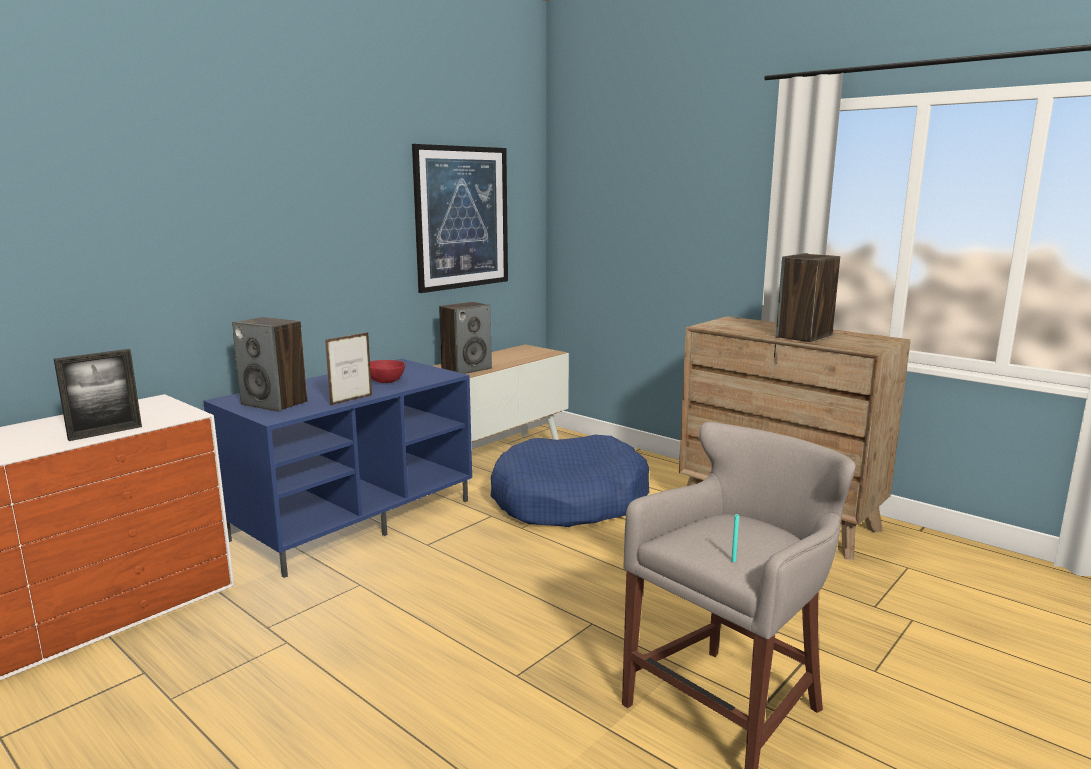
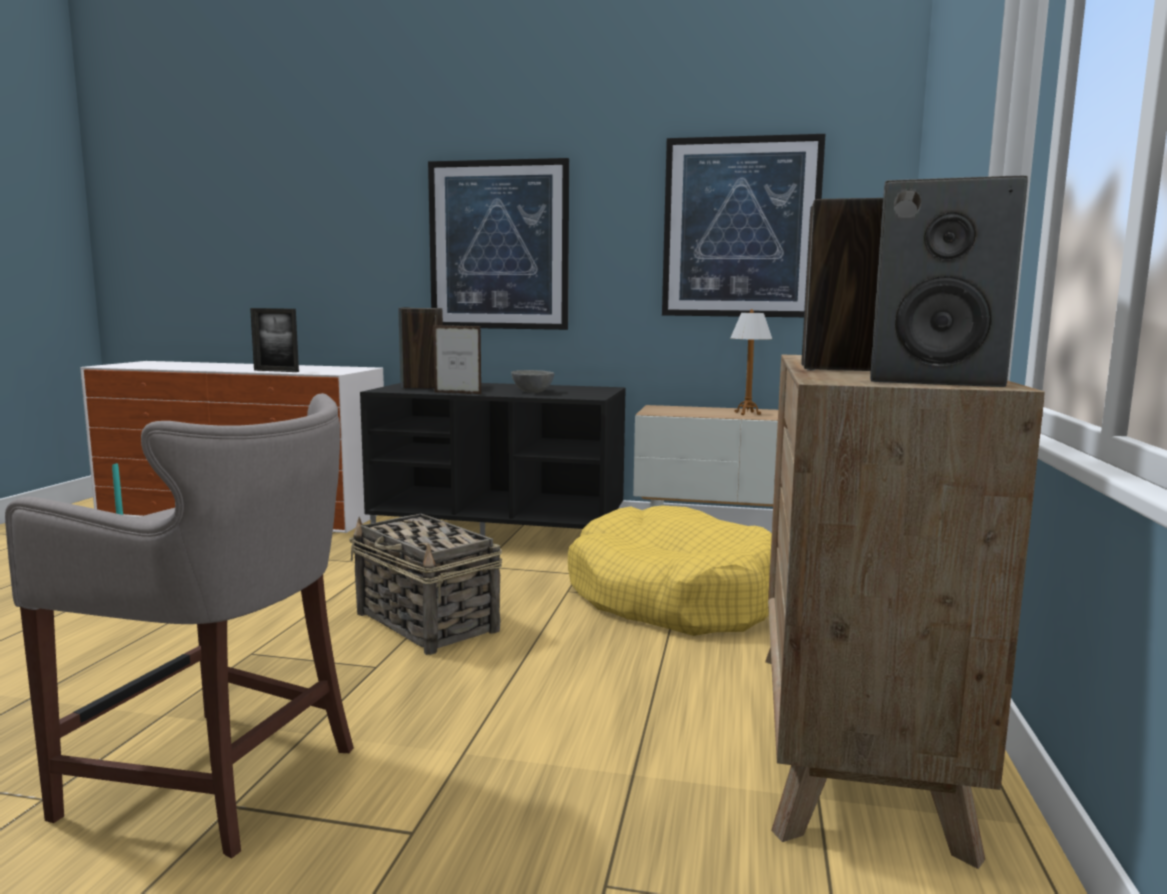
camera: 60 degrees right, 5 degrees down
blue tv stand [203,359,472,578] -> black tv stand [360,383,626,536]
red bowl [370,360,405,383] -> grey bowl [511,370,554,393]
speaker [439,302,492,374] -> speaker moved to [870,175,1028,387]
blue dog bed [490,435,649,527] -> yellow dog bed [568,505,772,636]
none -> basket [349,514,502,655]
none -> picture [428,158,569,330]
none -> table lamp [730,309,772,415]

